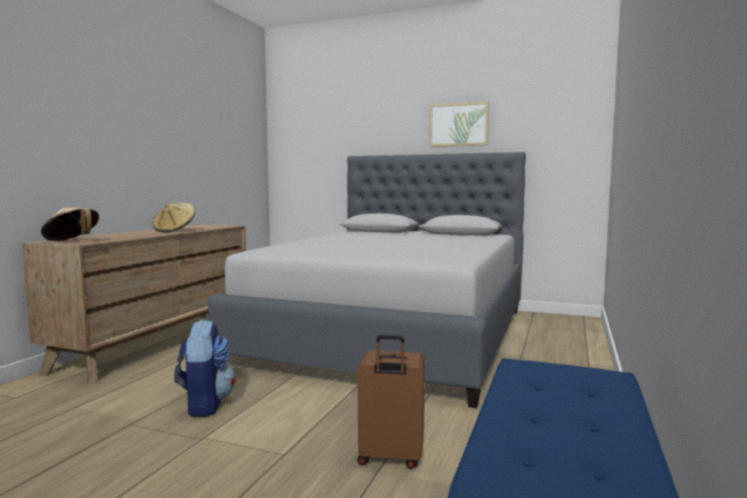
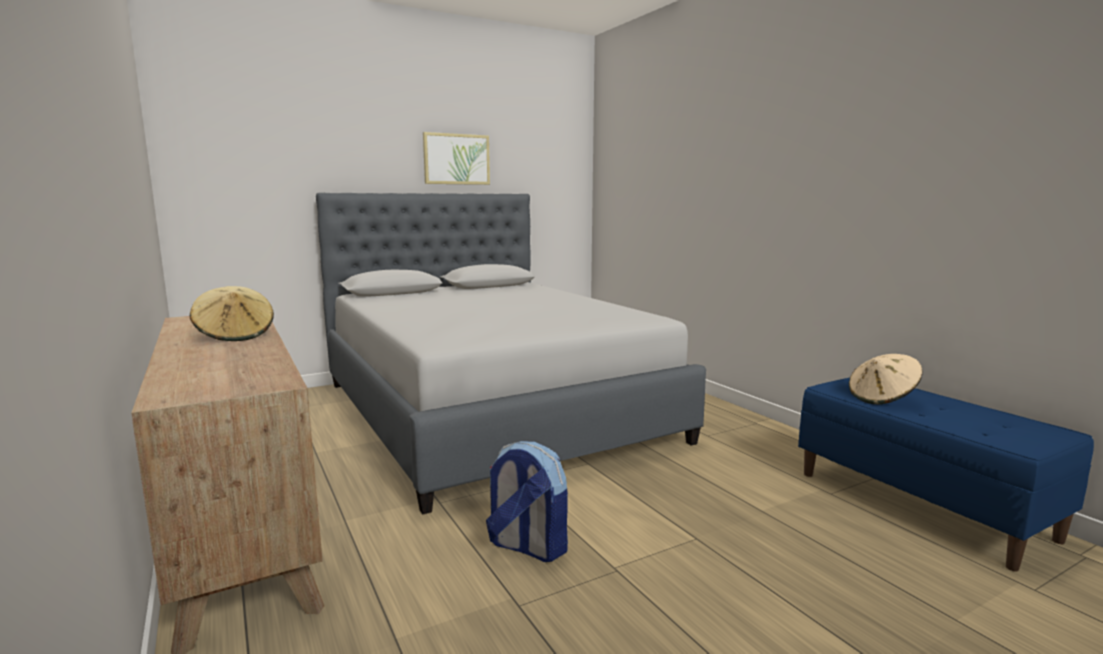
camera: 50 degrees left, 5 degrees up
beige hat [41,208,99,241] -> beige hat moved to [849,354,923,405]
brown suitcase [357,335,425,469] -> none

